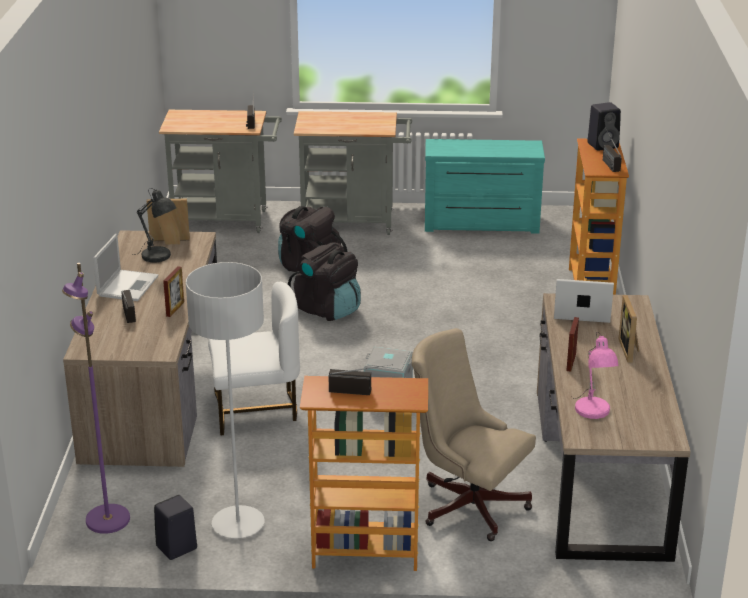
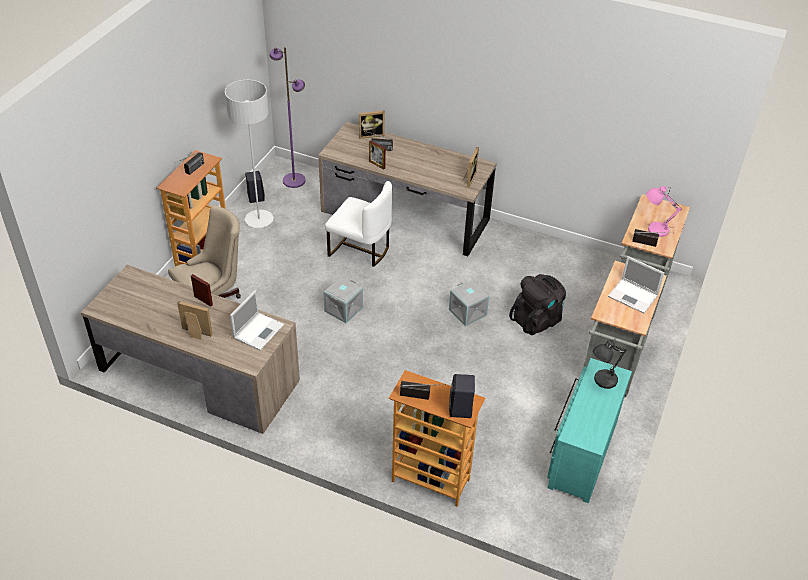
camera: 110 degrees right, 15 degrees up
laptop [93,234,159,301] -> laptop moved to [608,256,665,313]
grey table lamp [133,188,176,262] -> grey table lamp moved to [593,340,626,389]
white chair [208,282,300,435] -> white chair turned 75 degrees counterclockwise [325,181,392,267]
black backpack [288,242,361,321] -> grey storage box [449,280,489,326]
pink table lamp [571,332,618,419] -> pink table lamp moved to [646,186,682,237]
none -> picture frame [359,110,385,139]

